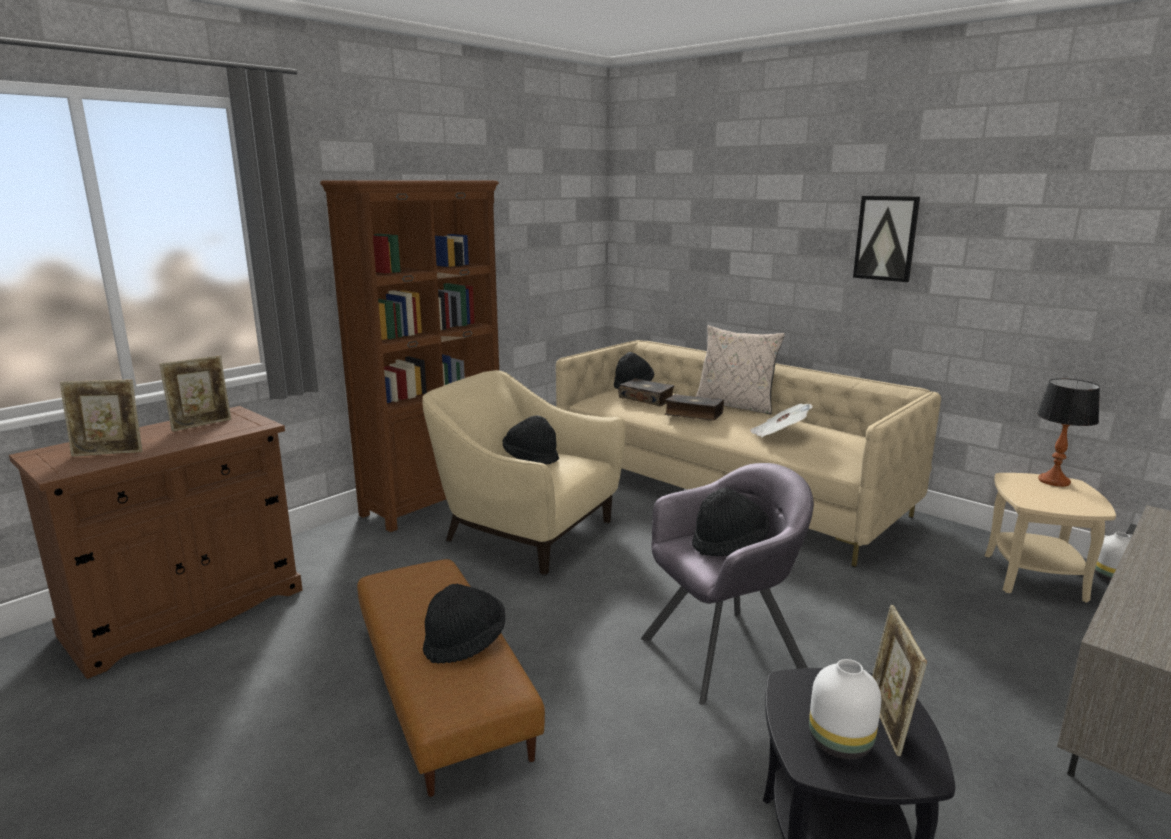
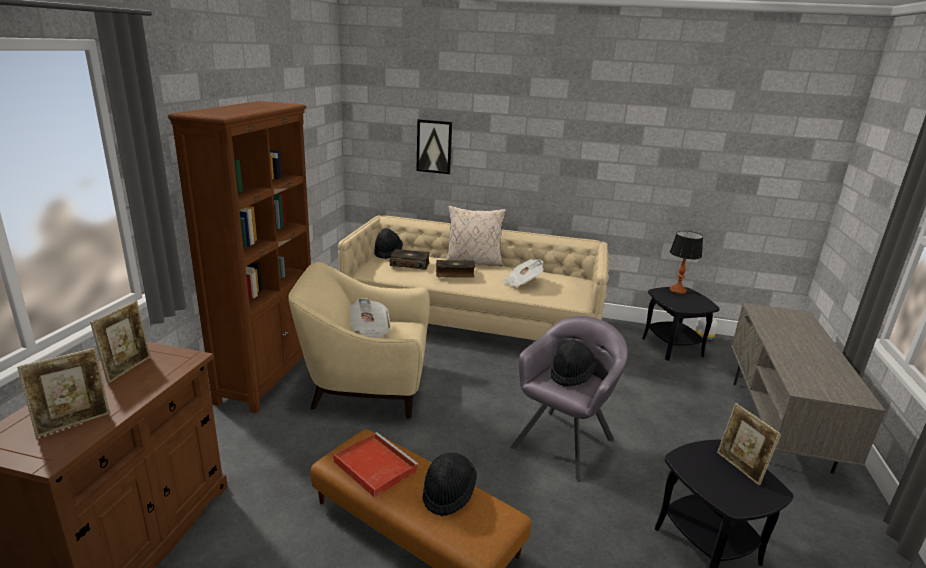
camera: 30 degrees left, 5 degrees up
black hat [503,415,559,465] -> newspaper [350,298,391,338]
white vase [809,659,881,759] -> none
picture [853,196,920,282] -> picture moved to [417,119,452,174]
beige side table [985,473,1116,602] -> black side table [642,287,720,361]
none -> red tray [334,432,419,498]

